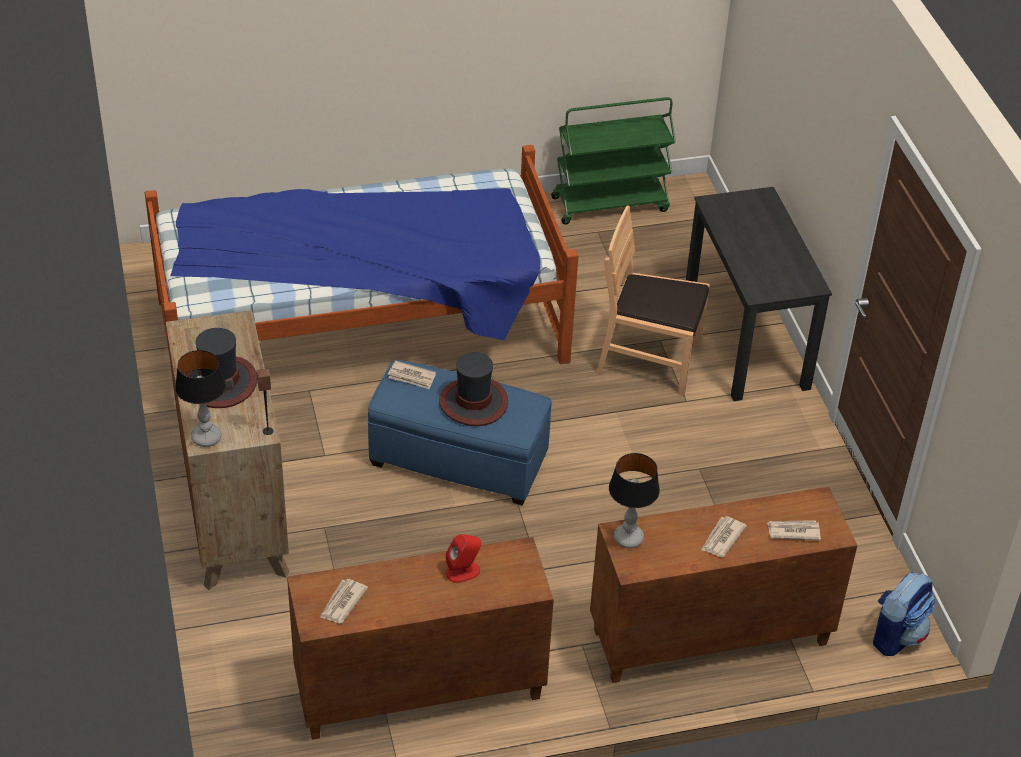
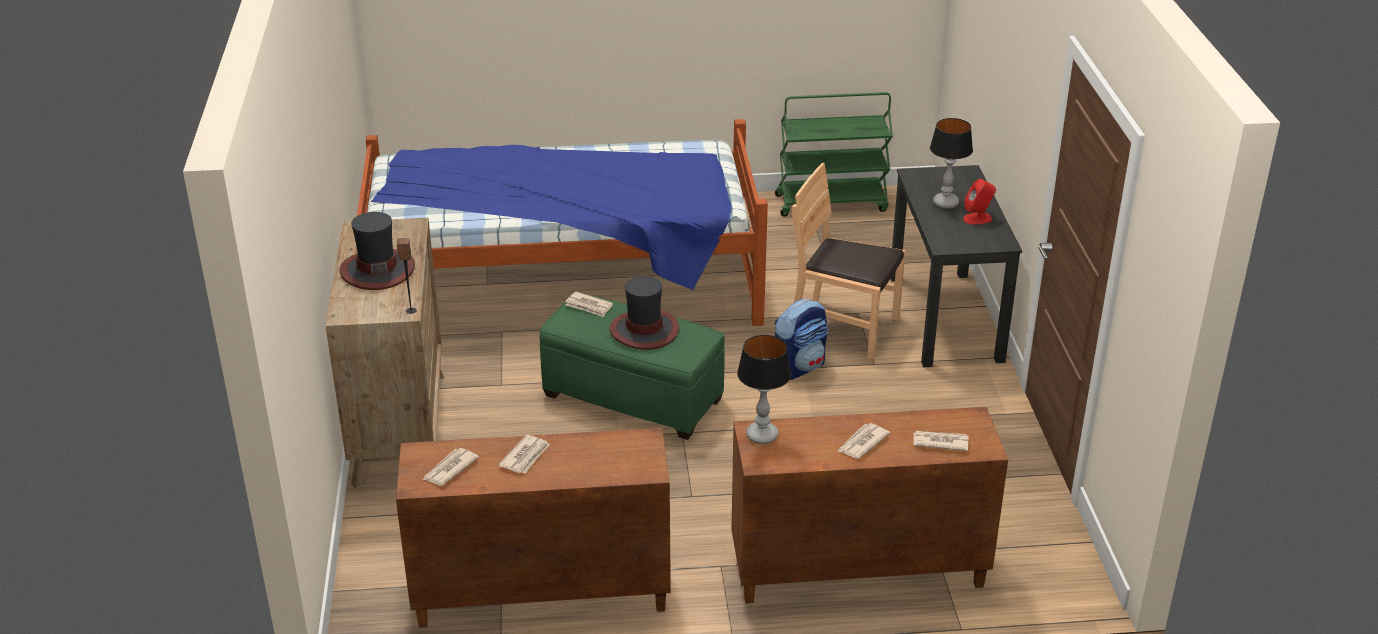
camera: 10 degrees right, 10 degrees down
table lamp [175,350,226,447] -> table lamp moved to [930,118,973,209]
blue ottoman [368,360,552,505] -> green ottoman [539,294,725,440]
red speaker [446,534,481,583] -> red speaker moved to [963,179,996,225]
backpack [873,572,935,656] -> backpack moved to [775,299,828,380]
none -> newspaper [498,435,550,473]

